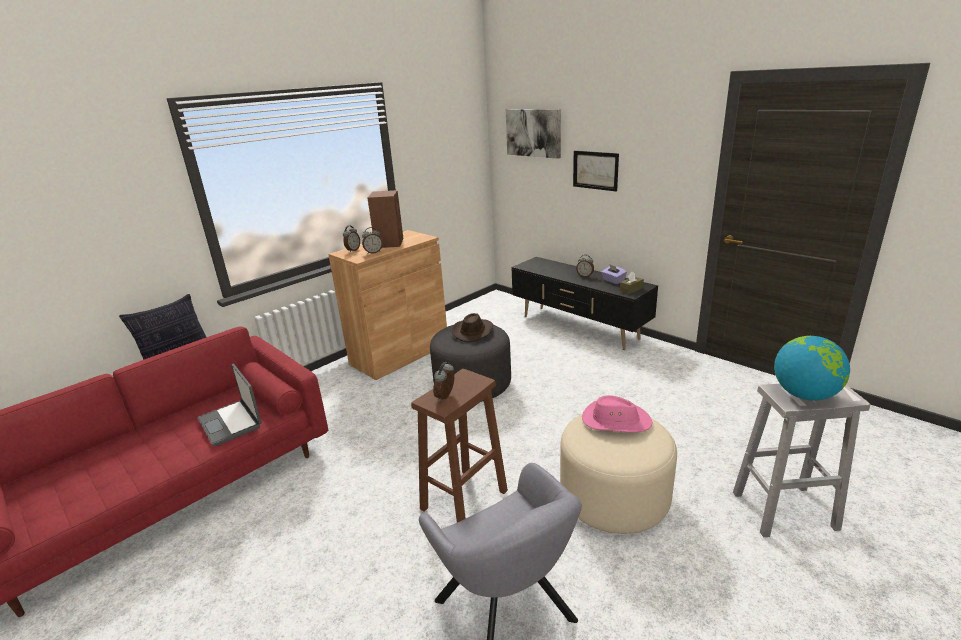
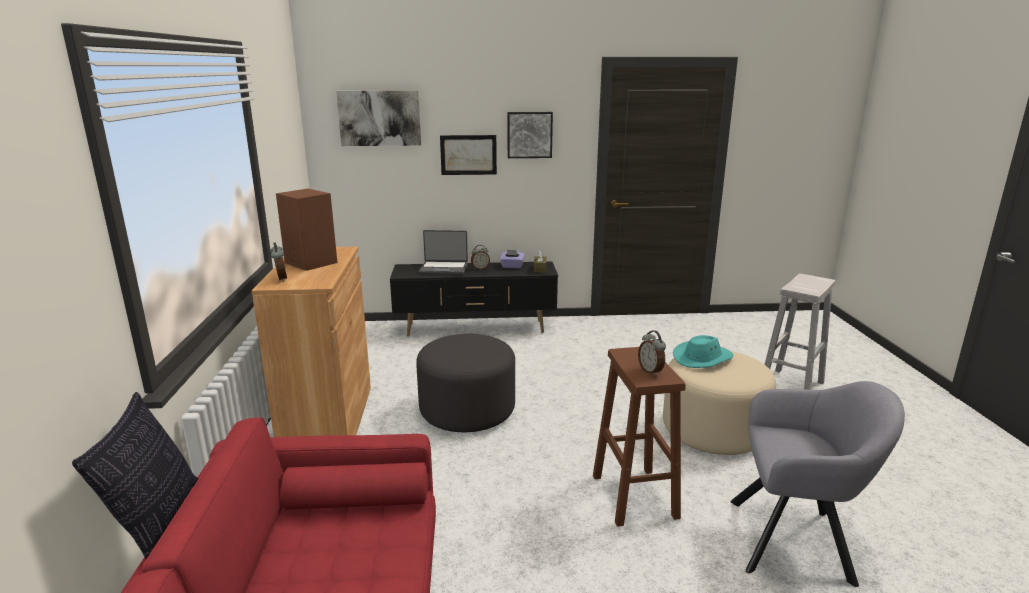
camera: 50 degrees left, 5 degrees down
laptop [198,364,262,446] -> laptop moved to [418,230,468,275]
alarm clock [362,227,383,254] -> none
brown hat [452,313,493,342] -> none
pink hat [582,395,653,433] -> turquoise hat [673,335,733,368]
globe [774,336,850,400] -> none
none -> picture [507,112,553,158]

